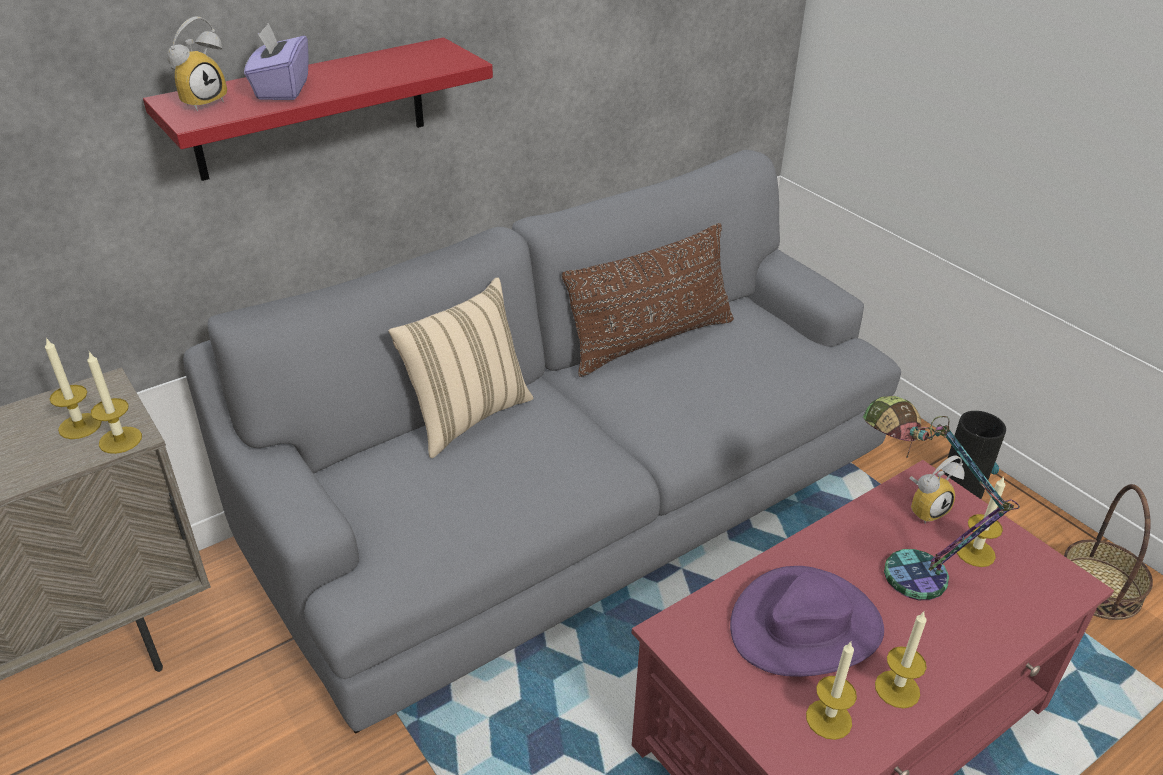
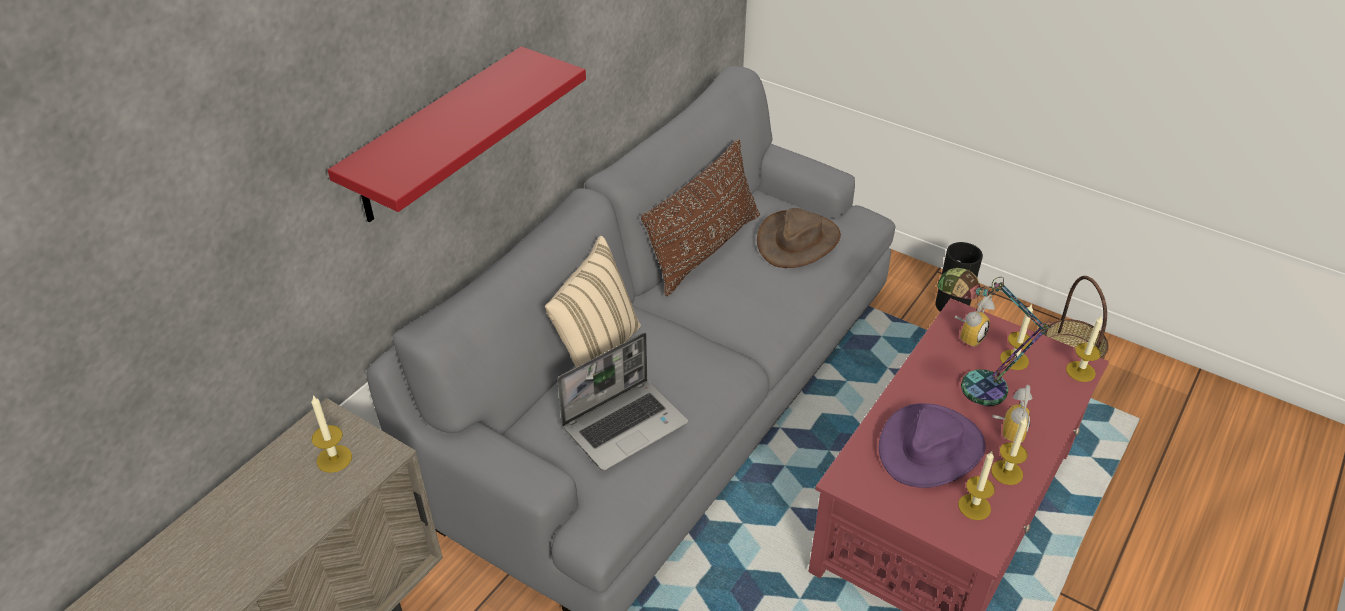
camera: 20 degrees left, 5 degrees up
candle [87,351,142,454] -> candle moved to [1066,315,1103,382]
alarm clock [167,16,227,111] -> alarm clock moved to [992,385,1033,442]
purple tissue box [244,23,309,100] -> none
none -> laptop [557,333,688,471]
none -> brown hat [757,208,841,268]

